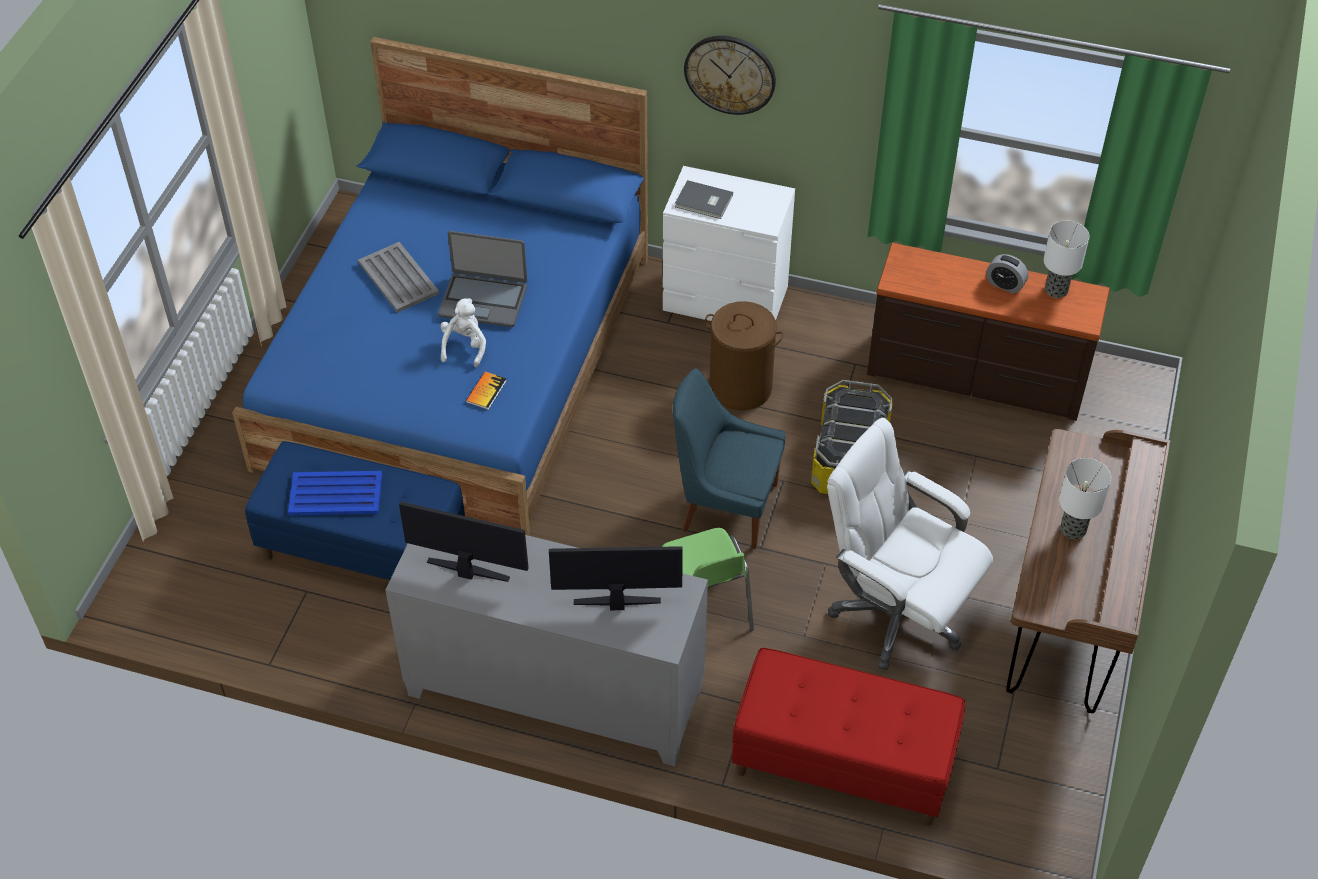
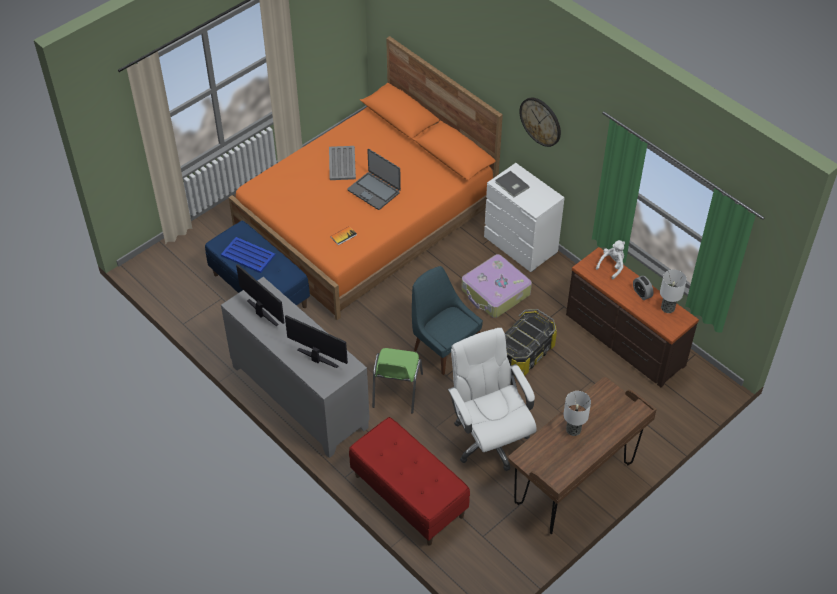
camera: 30 degrees right, 0 degrees up
blue bed [232,37,648,536] -> orange bed [229,36,503,320]
white plush toy [441,298,486,367] -> white plush toy moved to [596,240,625,279]
brown laundry basket [705,301,784,411] -> suitcase [461,254,532,318]

